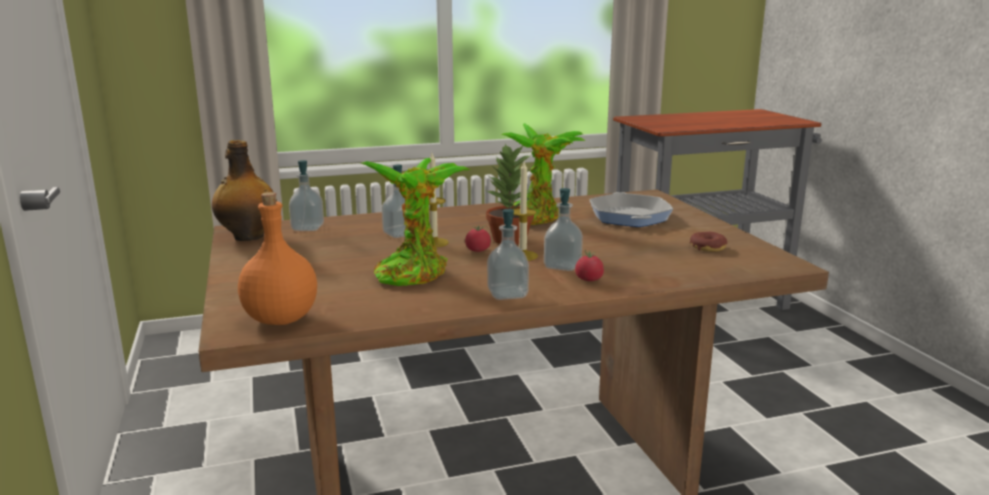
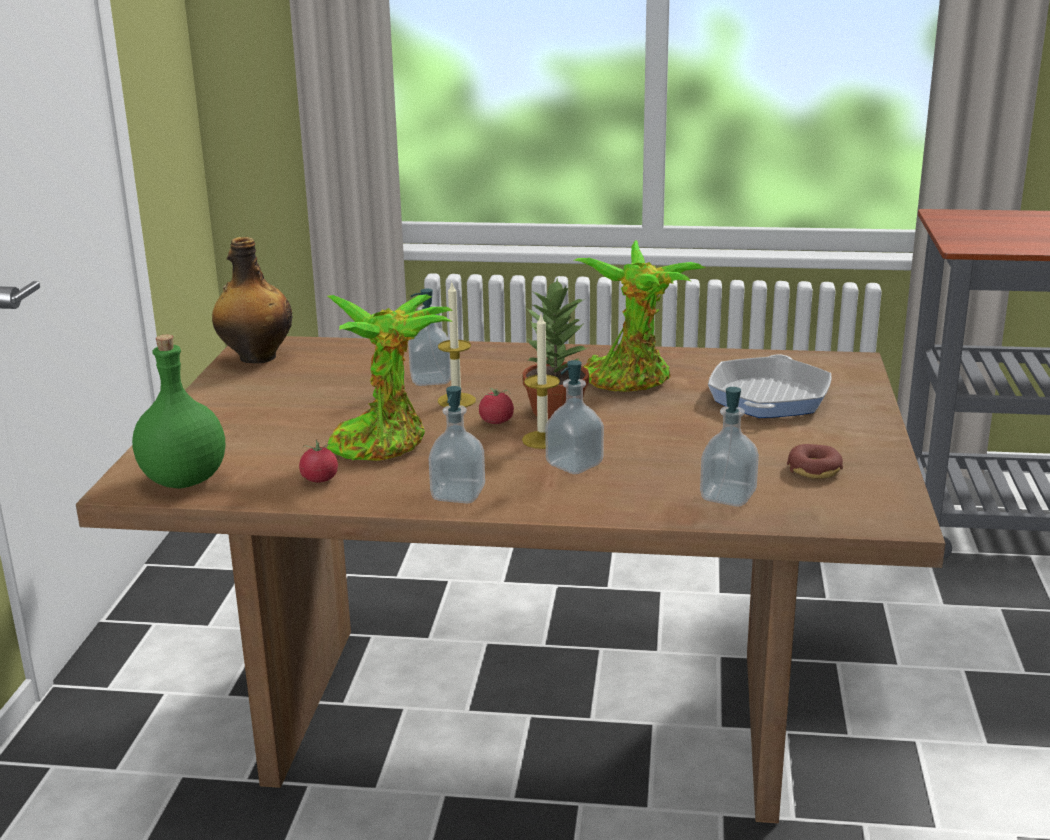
camera: 25 degrees right, 5 degrees up
orange bottle [238,192,317,325] -> green bottle [132,334,225,489]
soap dispenser [289,160,324,231] -> soap dispenser moved to [700,387,759,506]
tomato [575,250,604,281] -> tomato moved to [299,439,338,482]

